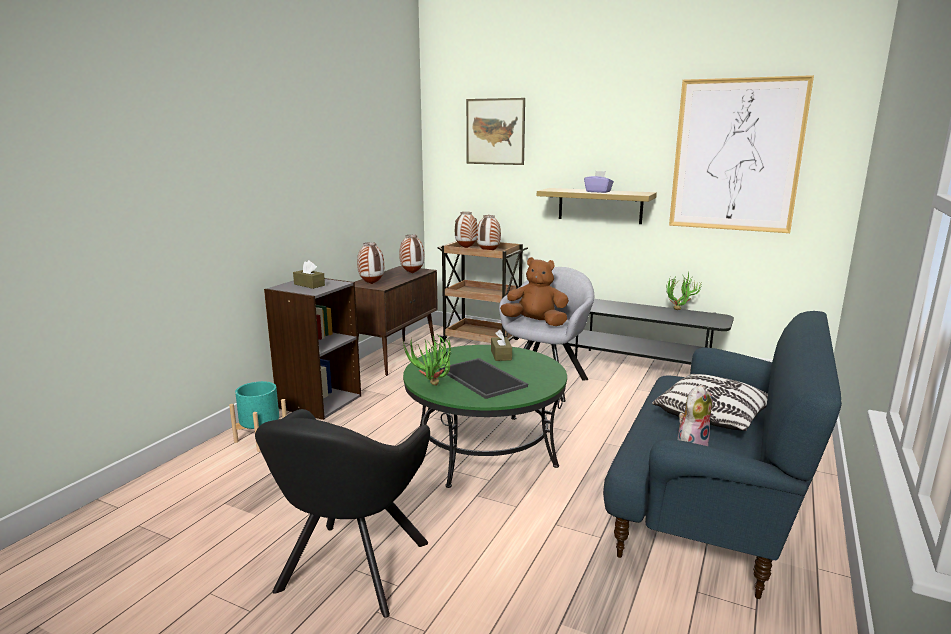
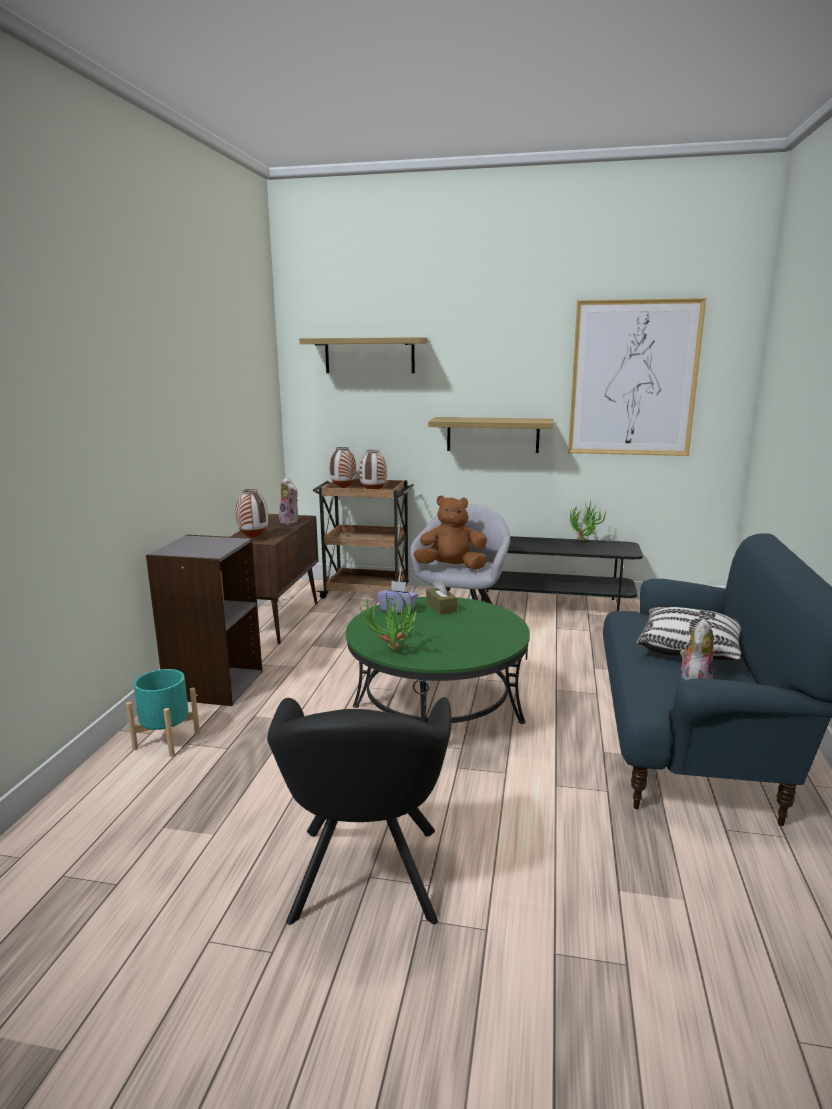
camera: 15 degrees left, 0 degrees up
brown tissue box [293,260,325,289] -> none
vase [399,235,424,274] -> plush toy [279,477,298,525]
tray [439,358,528,399] -> none
picture [466,98,525,165] -> shelf [299,337,427,373]
purple tissue box [584,171,614,193] -> purple tissue box moved to [377,581,418,613]

